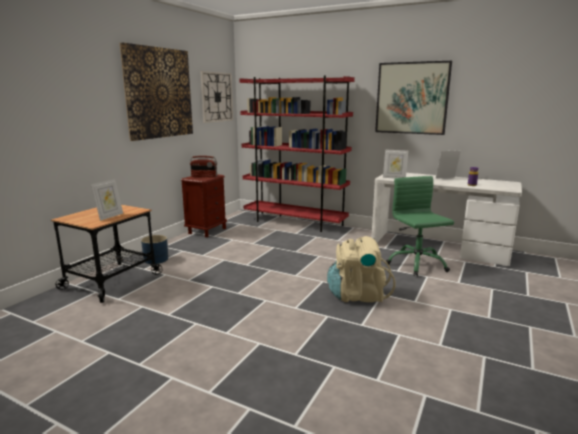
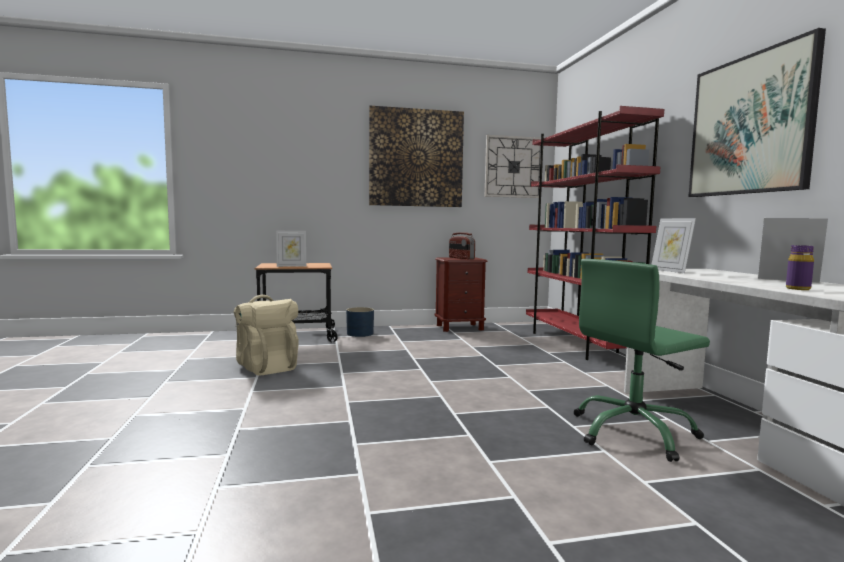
camera: 50 degrees right, 10 degrees down
beige backpack [327,236,396,302] -> beige backpack moved to [234,295,299,376]
green office chair [386,176,454,276] -> green office chair turned 150 degrees counterclockwise [573,259,710,462]

